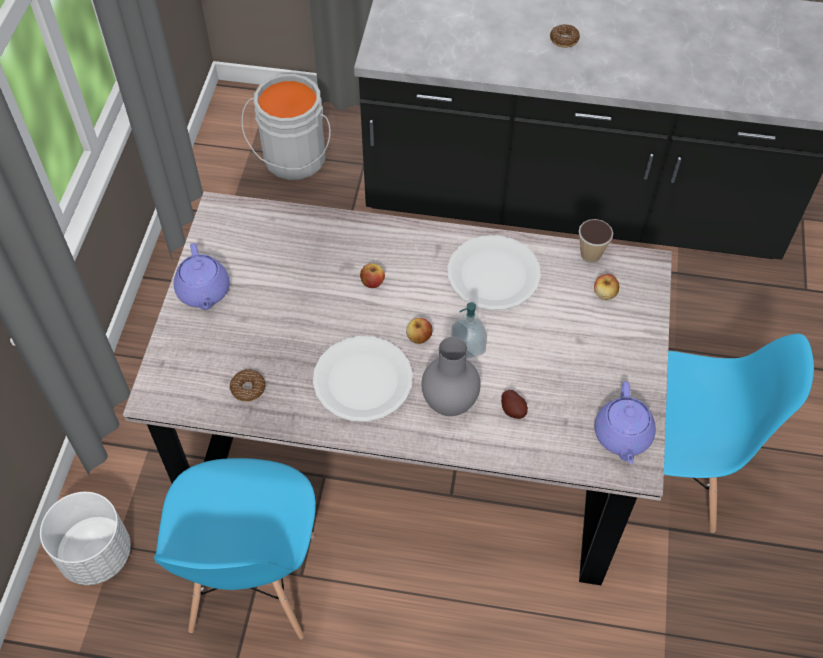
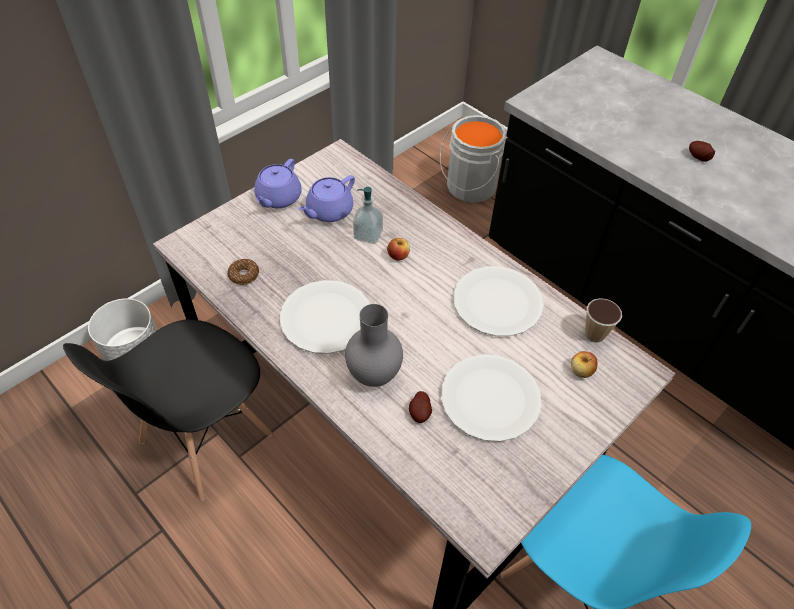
camera: 35 degrees right, 5 degrees down
blue chair [154,458,316,639] -> black chair [63,319,272,501]
apple [406,318,432,344] -> none
soap dispenser [451,302,487,359] -> soap dispenser moved to [353,187,383,244]
donut [550,24,580,48] -> potato [689,141,715,162]
purple teapot [594,381,656,464] -> purple teapot moved to [298,175,355,222]
none -> white plate [441,354,541,442]

